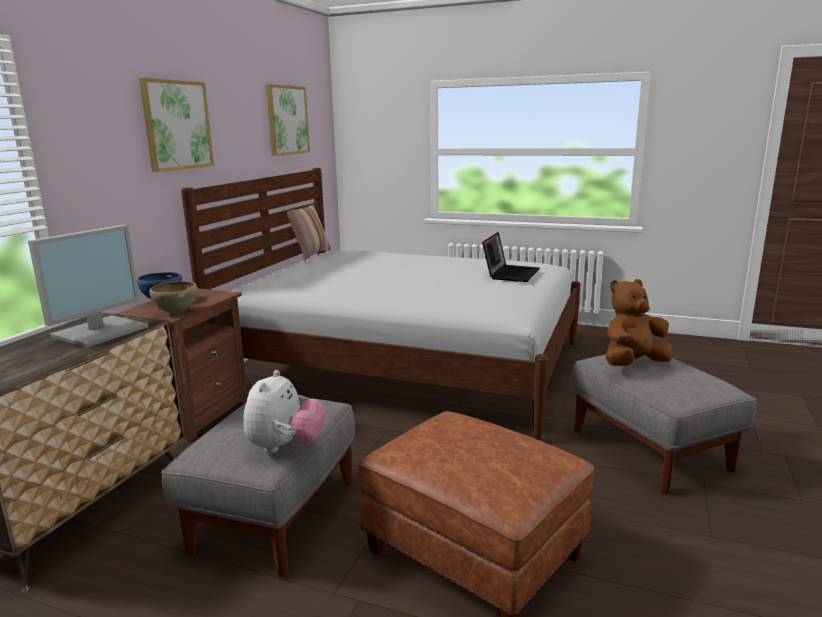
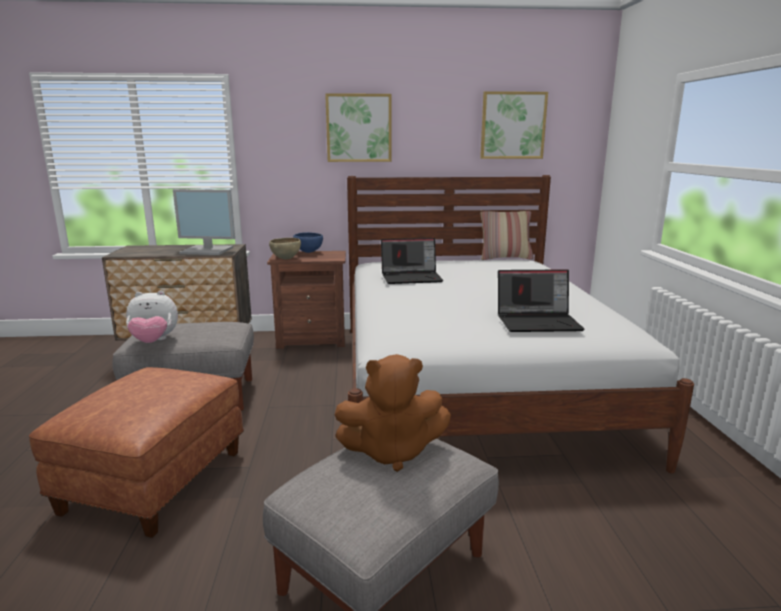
camera: 65 degrees right, 0 degrees up
brown plush toy [605,279,673,366] -> brown plush toy turned 135 degrees clockwise [334,354,451,472]
none -> laptop [381,238,443,284]

